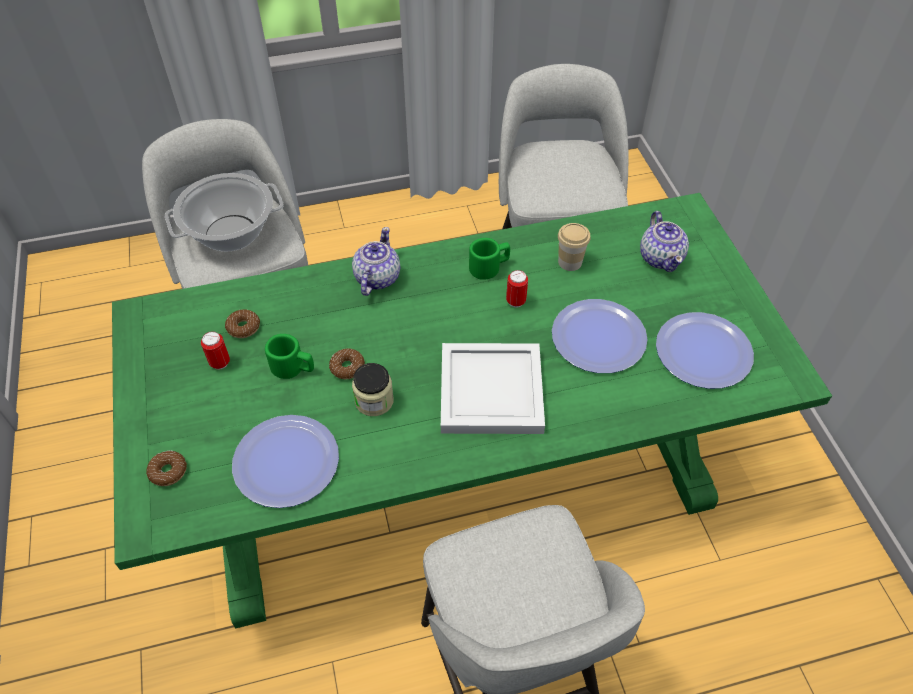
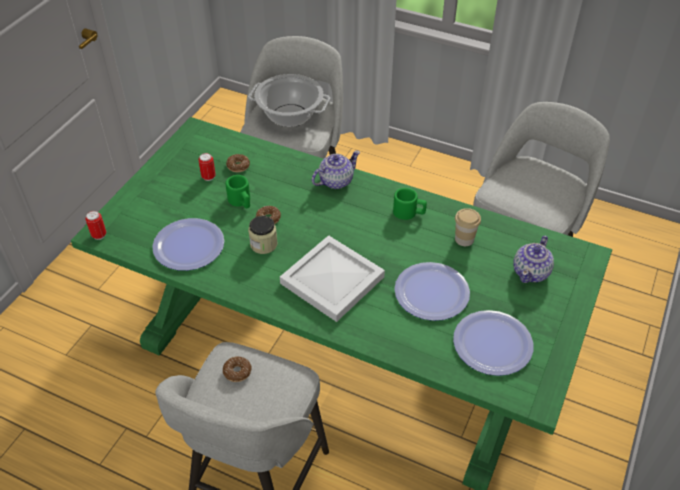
camera: 40 degrees right, 5 degrees down
donut [146,451,187,486] -> donut moved to [223,356,252,382]
can [506,270,528,308] -> can moved to [85,211,106,240]

